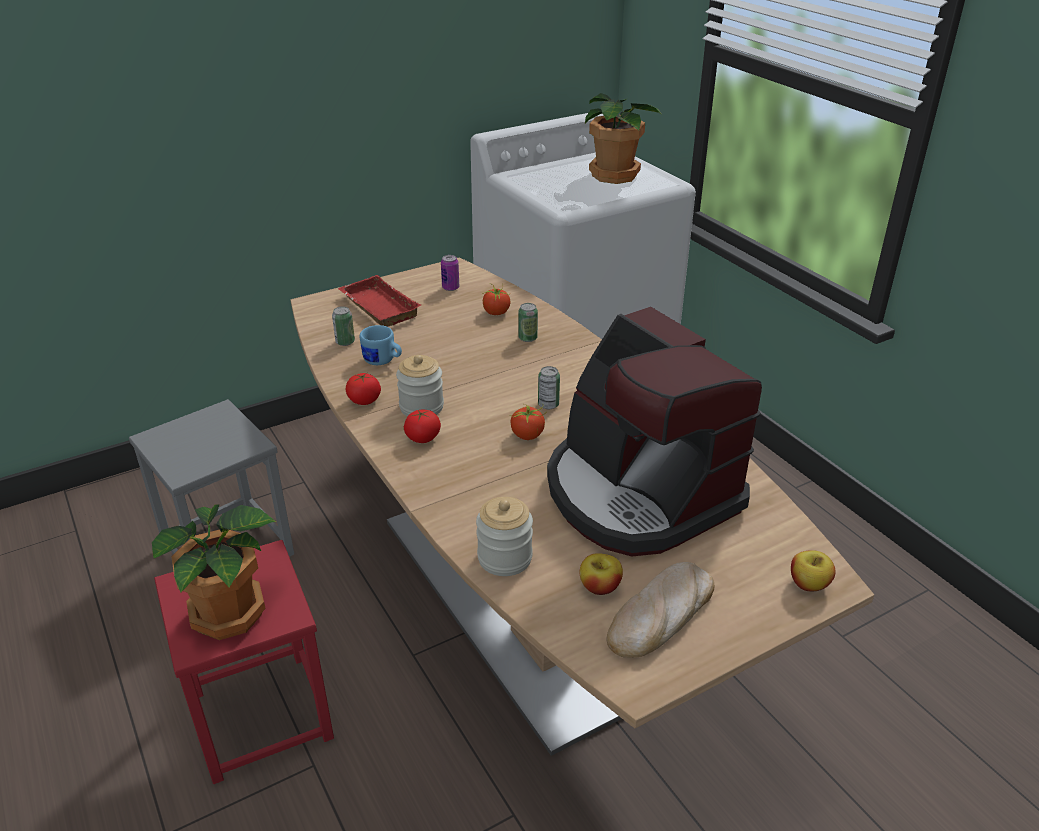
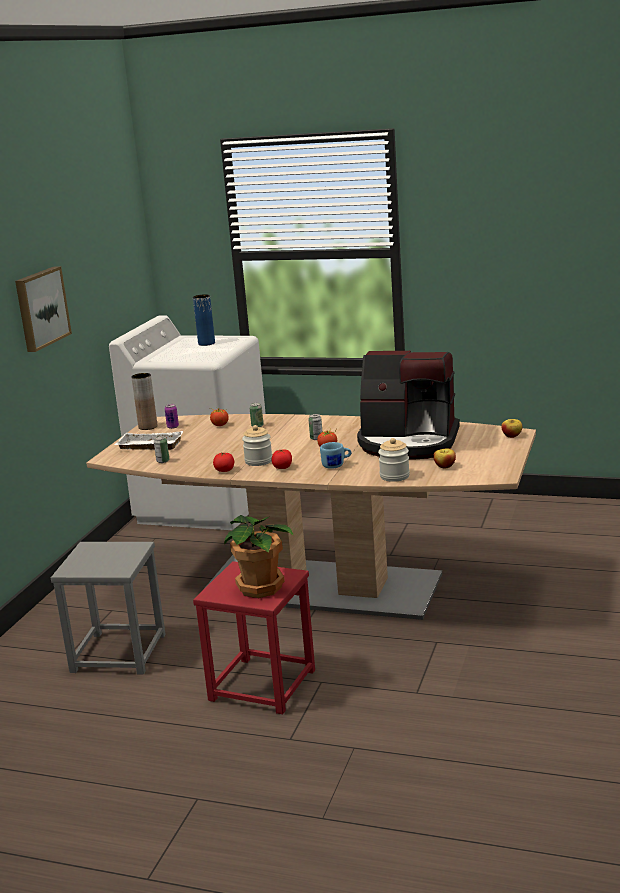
camera: 40 degrees left, 15 degrees down
red tray [338,275,421,327] -> white tray [115,431,183,450]
blue mug [360,325,402,365] -> blue mug moved to [320,442,351,469]
potted plant [585,93,662,184] -> blue vase [193,294,215,346]
bread [607,562,714,658] -> none
none -> picture [15,266,72,352]
none -> brown vase [131,373,158,430]

